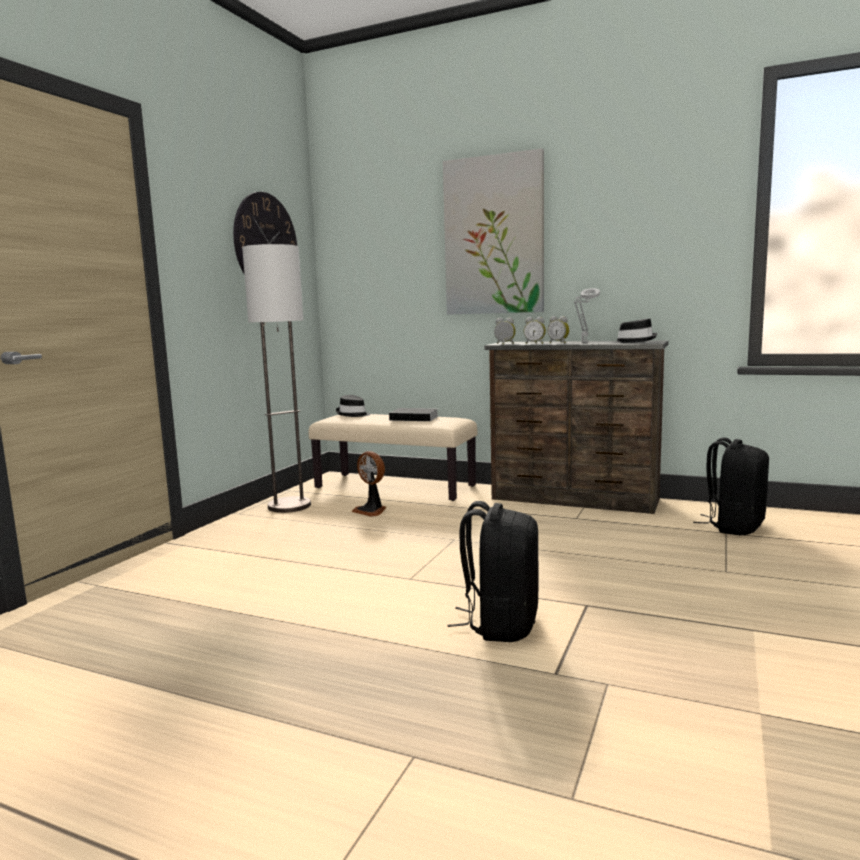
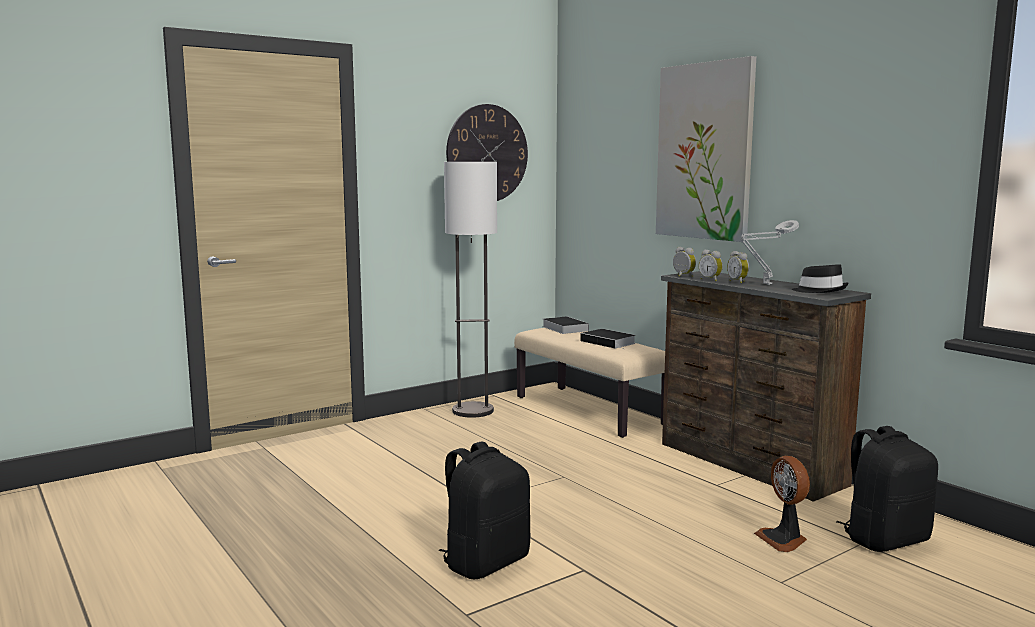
camera: 30 degrees right, 0 degrees up
black hat [336,395,371,417] -> book [542,316,589,334]
fan [351,451,386,517] -> fan moved to [754,456,810,552]

